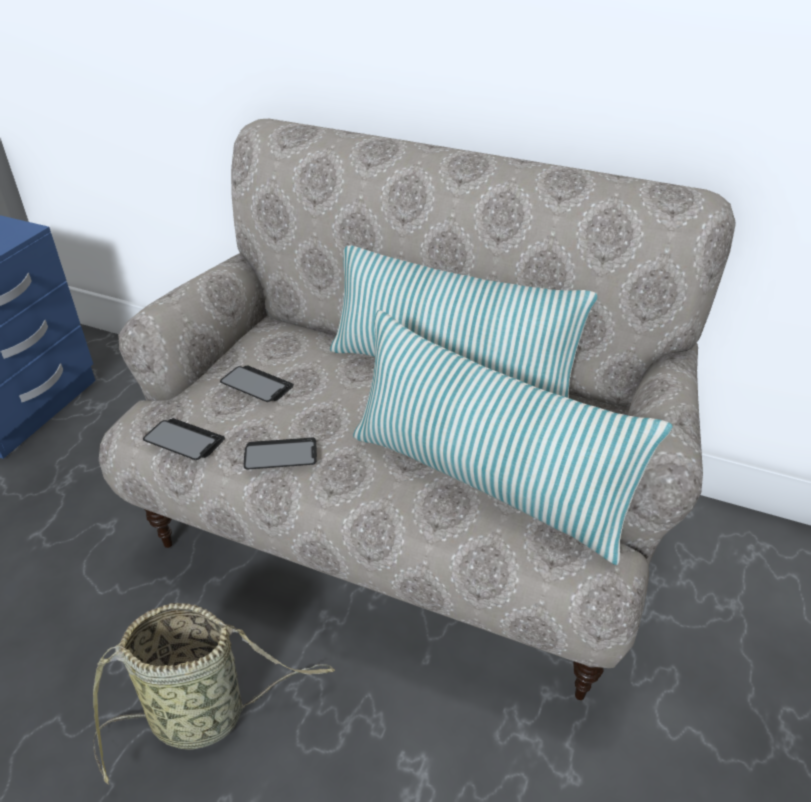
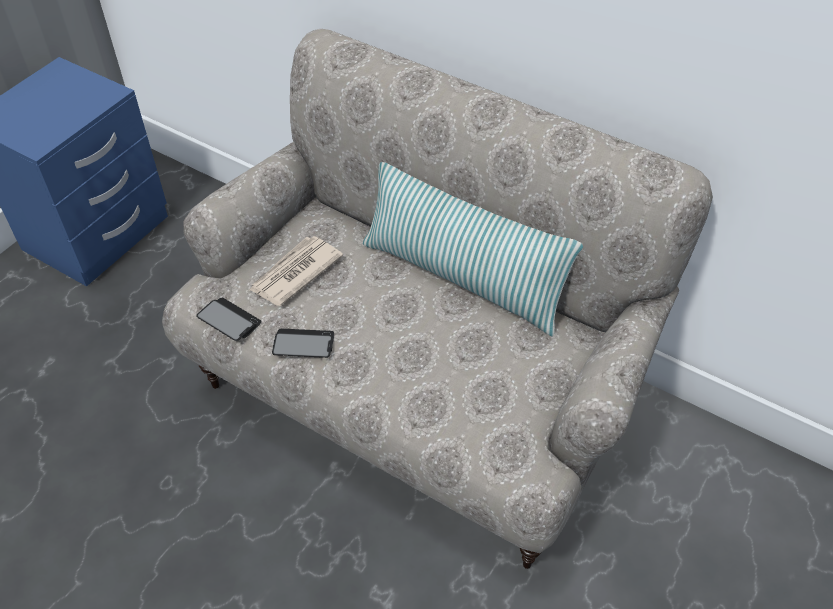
camera: 10 degrees right, 10 degrees up
basket [93,603,335,785] -> none
phone [220,366,294,402] -> newspaper [249,236,343,306]
pillow [353,310,673,565] -> none

